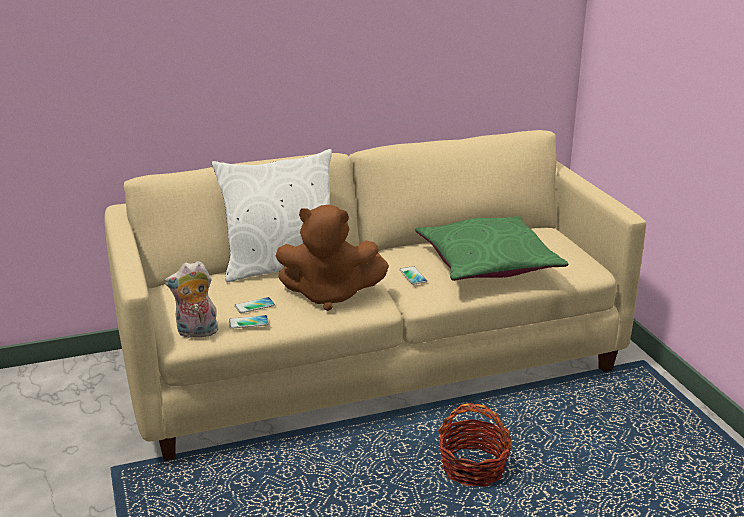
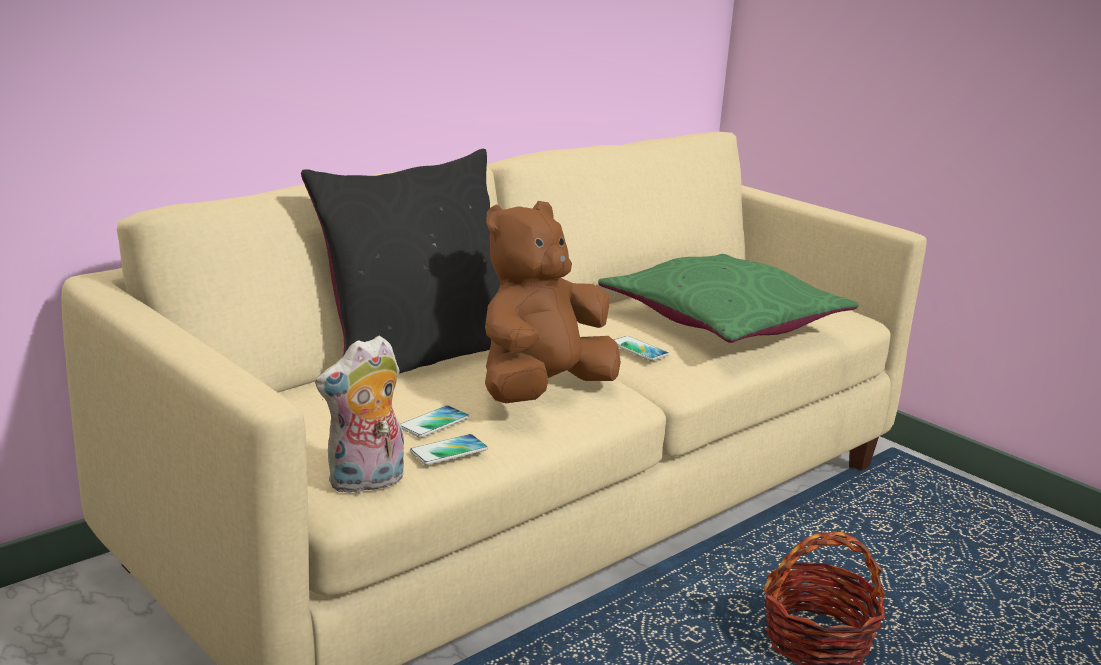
camera: 25 degrees left, 5 degrees down
white pillow [212,149,332,283] -> black pillow [301,149,500,374]
brown plush toy [276,205,389,311] -> brown plush toy turned 150 degrees clockwise [485,201,621,403]

